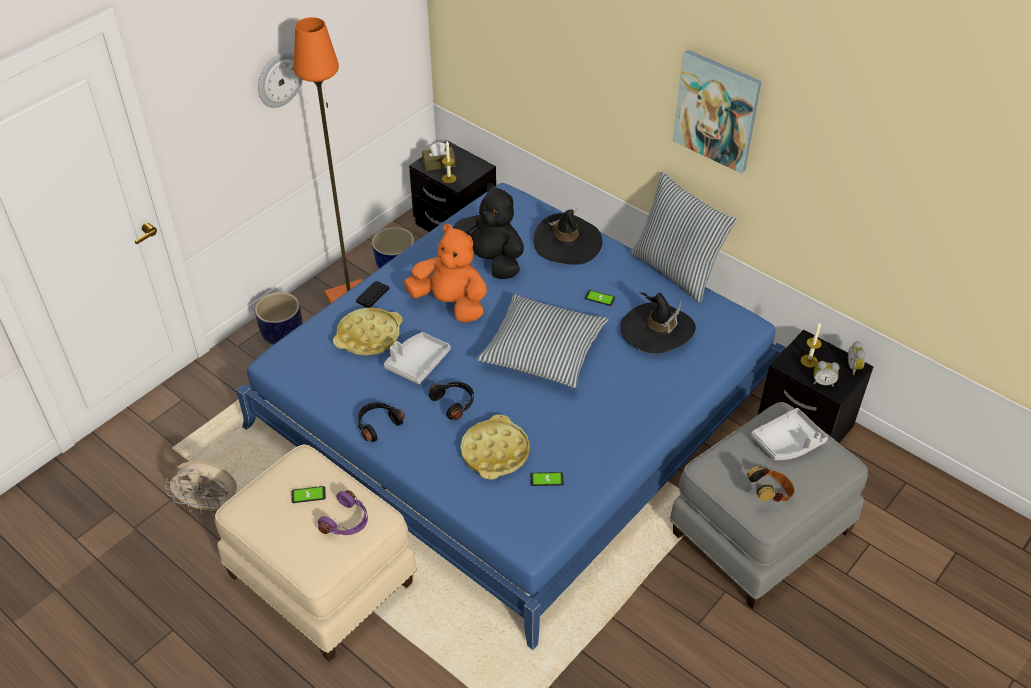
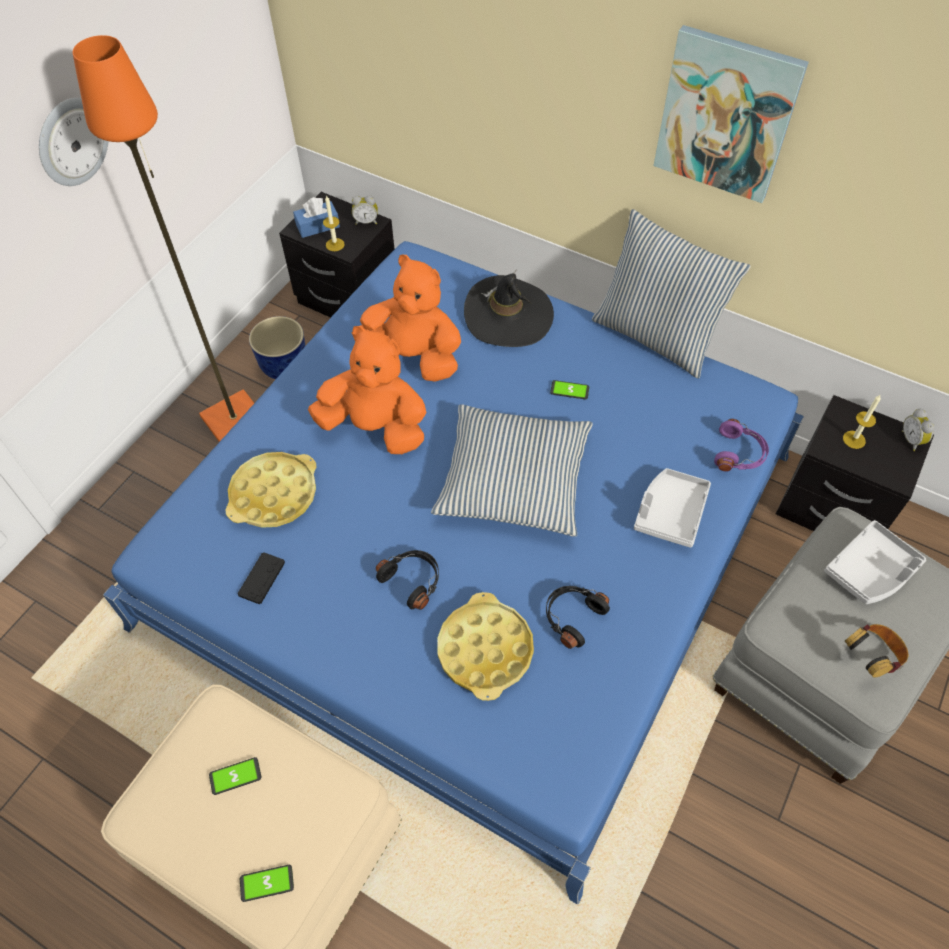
camera: 10 degrees left, 10 degrees up
beige fan [165,461,237,516] -> none
planter [255,292,303,345] -> none
purple headphones [318,490,368,535] -> purple headphones moved to [714,419,769,472]
black game controller [356,281,389,308] -> black game controller moved to [238,552,285,604]
black headphones [358,402,405,442] -> black headphones moved to [546,586,610,649]
grey tray [384,332,451,384] -> grey tray moved to [634,468,711,548]
brown tissue box [422,142,456,171] -> blue tissue box [293,197,340,238]
black plush toy [453,183,524,279] -> orange plush toy [352,255,461,382]
phone [530,472,564,486] -> phone moved to [240,865,294,902]
black hat [620,292,696,354] -> none
alarm clock [813,361,840,387] -> alarm clock moved to [352,195,378,225]

